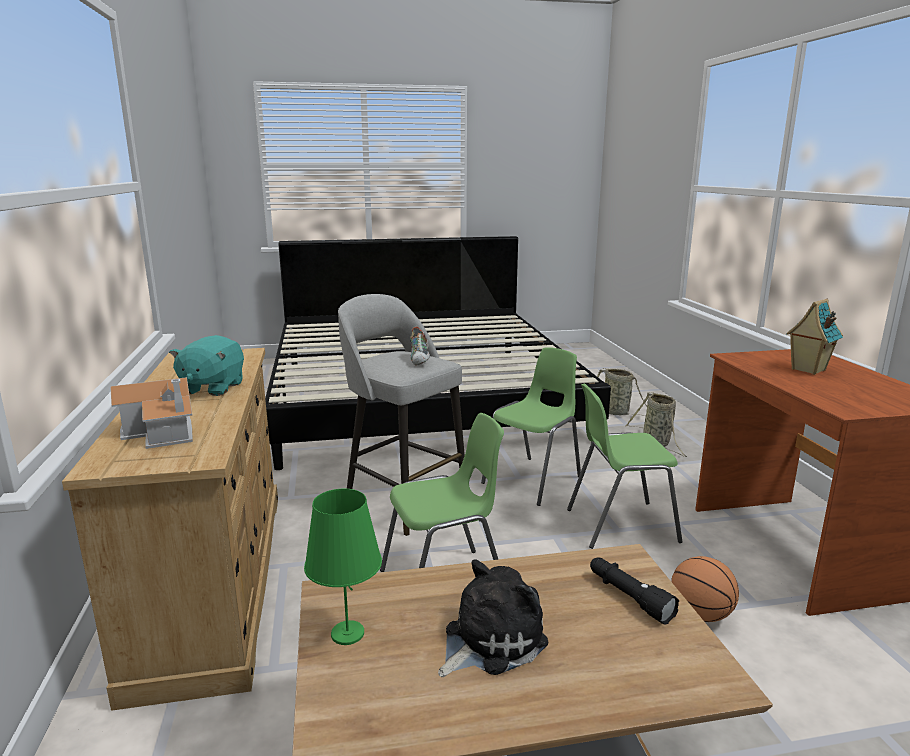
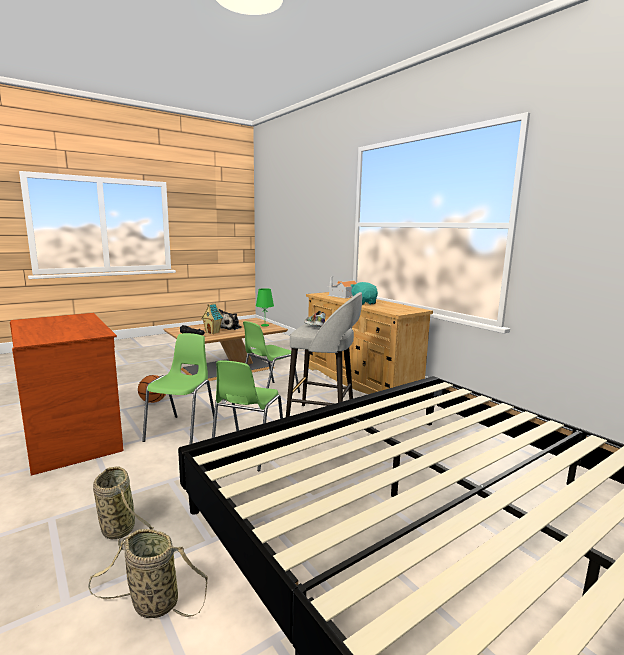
camera: 155 degrees right, 5 degrees down
green chair [567,384,682,549] -> green chair turned 45 degrees counterclockwise [142,333,214,444]
toy house [787,299,843,375] -> toy house moved to [201,303,223,334]

